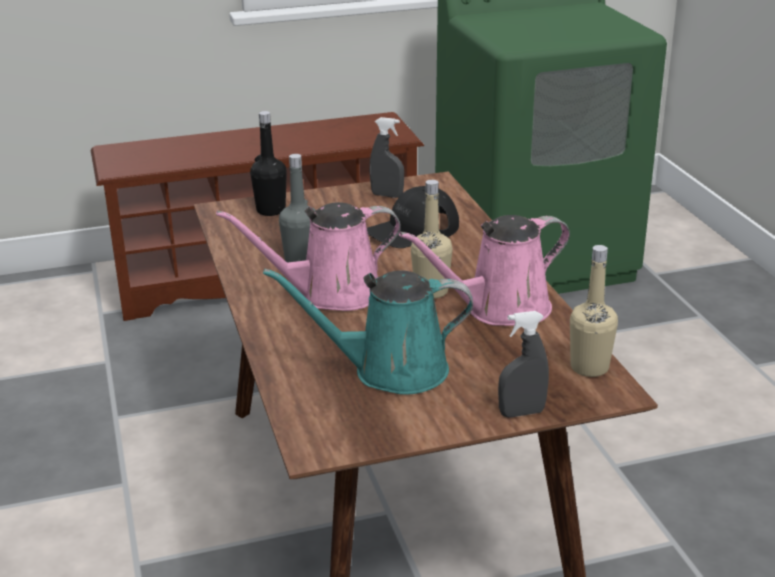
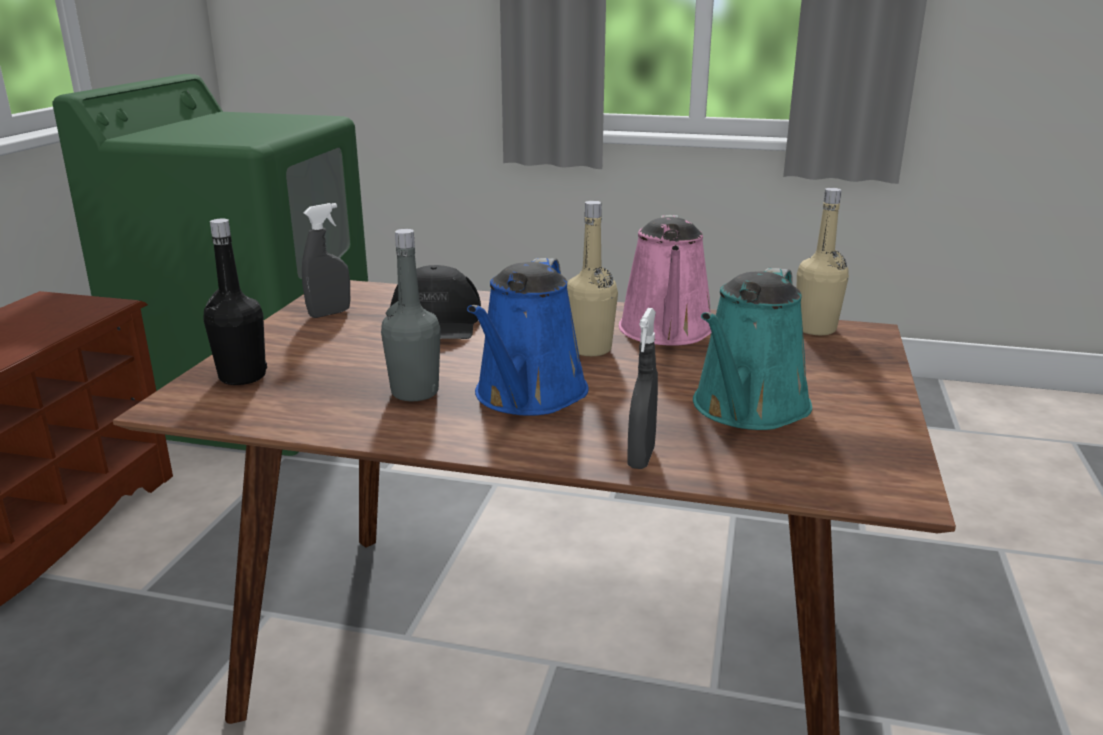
camera: 60 degrees left, 5 degrees down
pink watering can [216,202,401,311] -> blue watering can [467,258,589,416]
grey spray bottle [498,311,549,418] -> grey spray bottle moved to [627,308,658,469]

